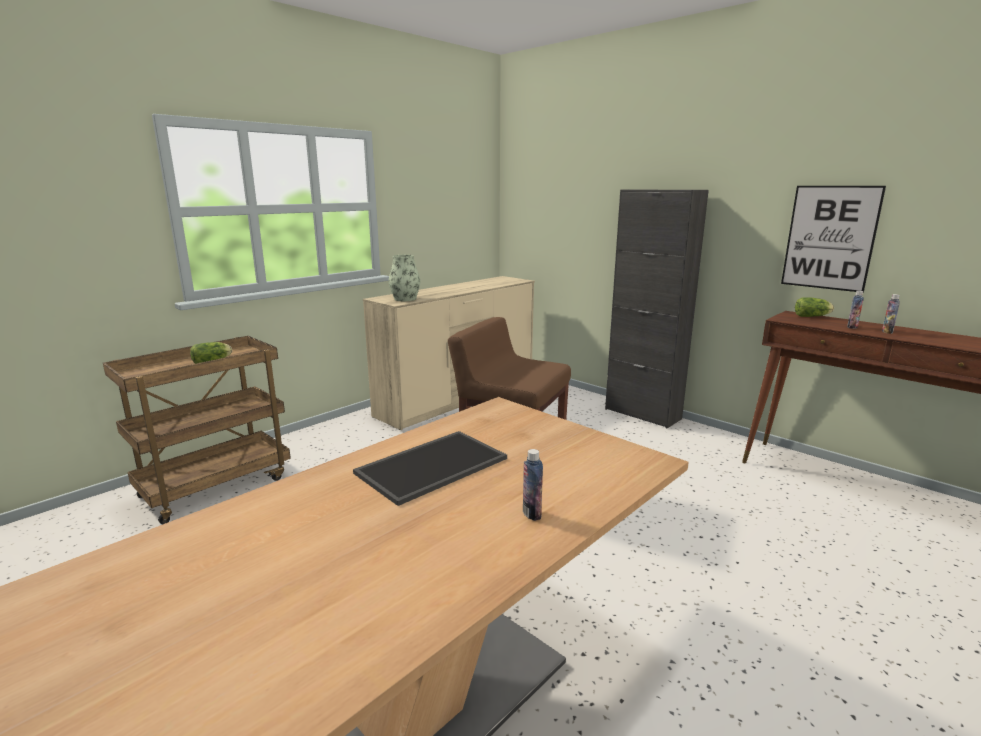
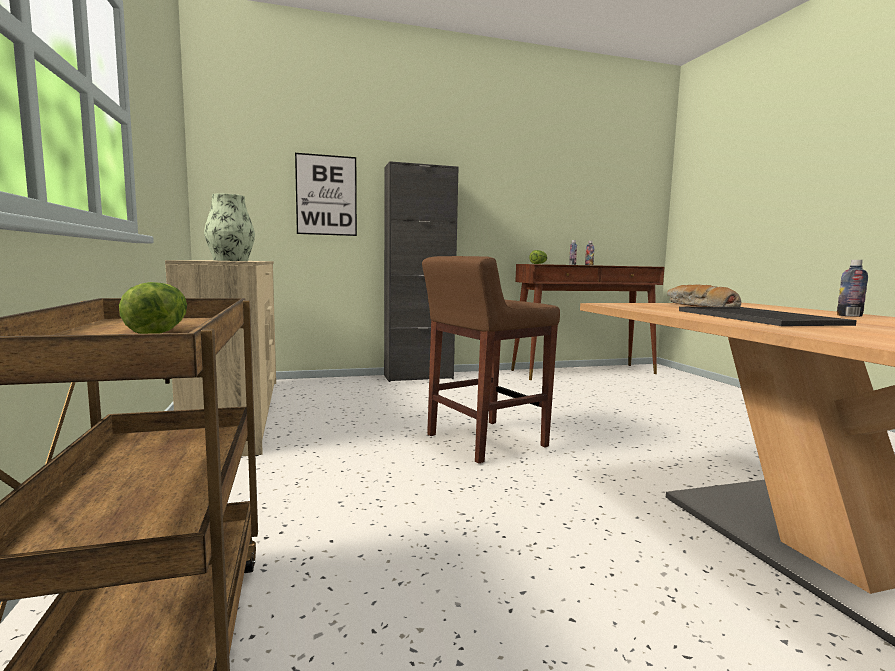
camera: 60 degrees left, 10 degrees down
picture [781,186,886,293] -> picture moved to [295,153,357,236]
none -> bread [667,284,741,307]

